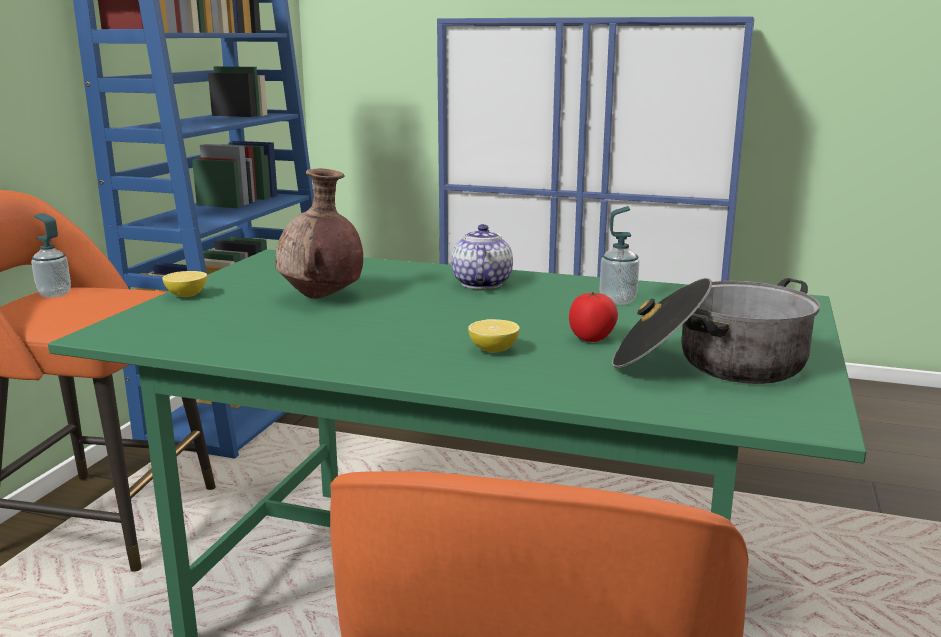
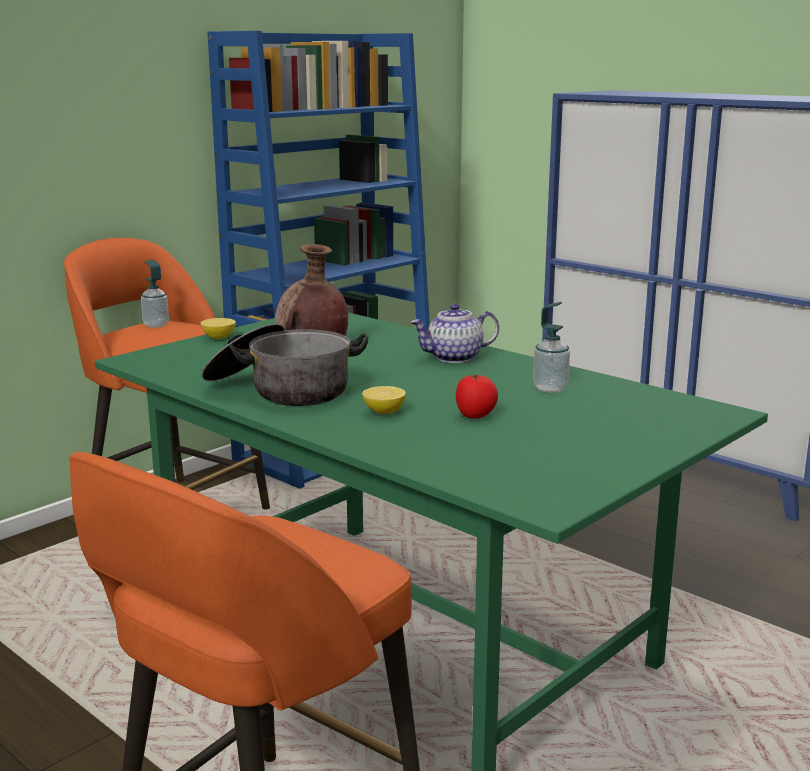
camera: 25 degrees right, 0 degrees up
teapot [451,224,513,289] -> teapot turned 135 degrees counterclockwise [410,304,499,363]
cooking pot [612,278,820,384] -> cooking pot moved to [202,323,369,406]

